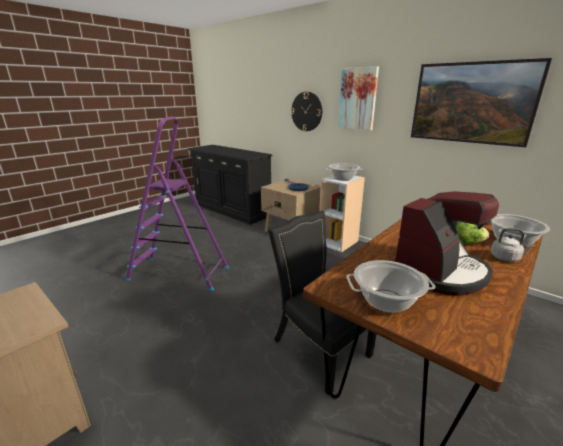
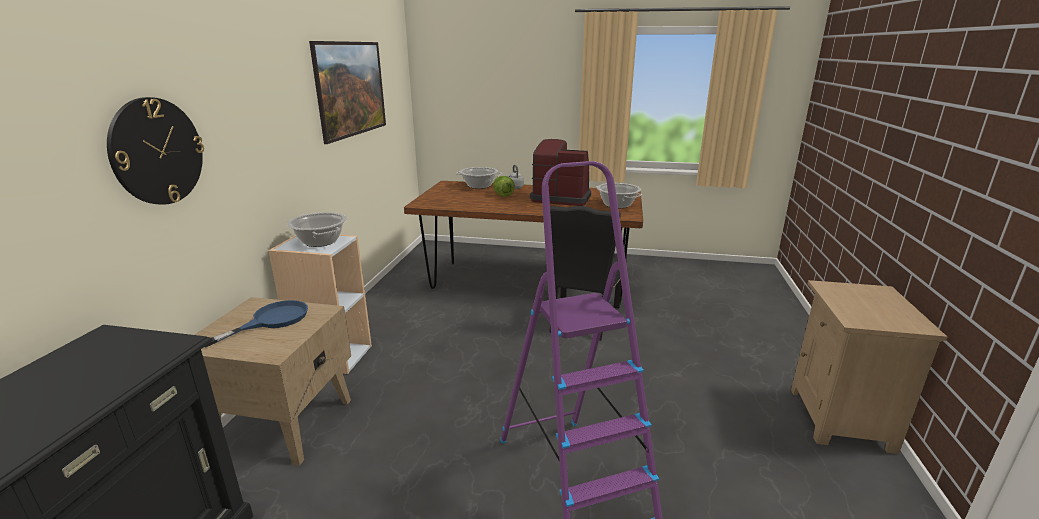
camera: 120 degrees left, 0 degrees up
picture [338,66,379,130] -> none

